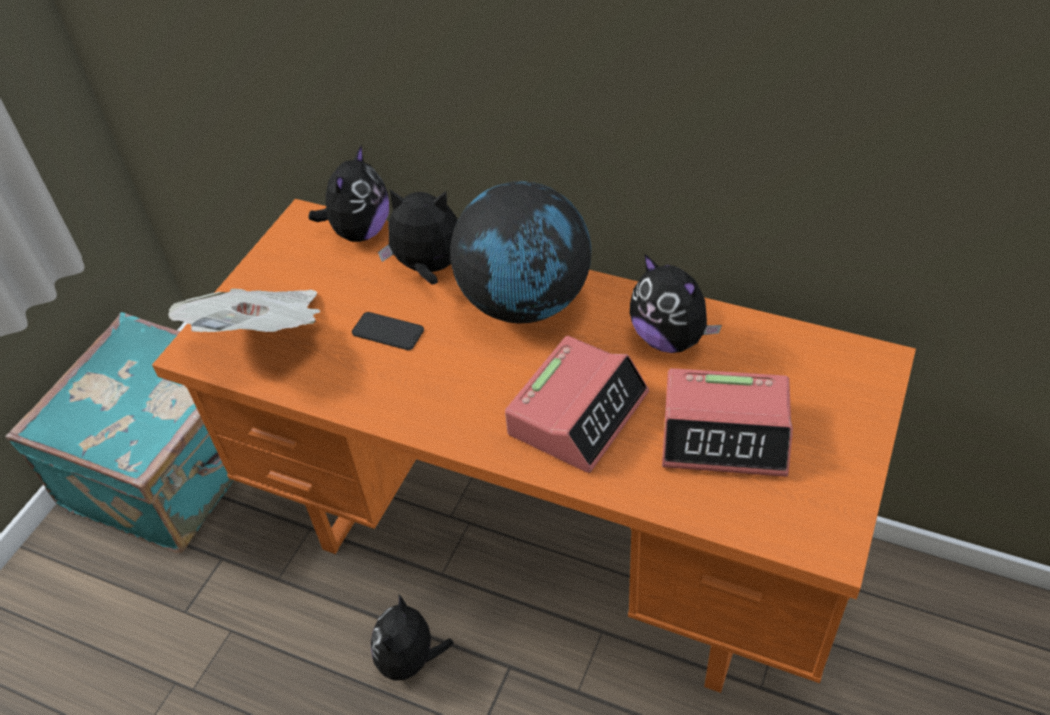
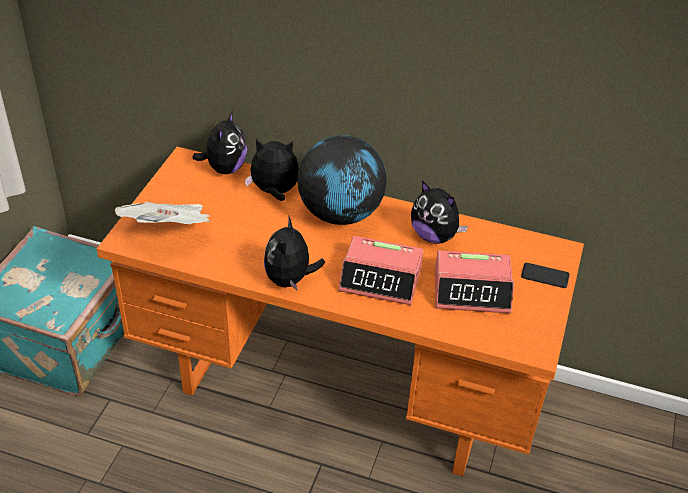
camera: 10 degrees left, 5 degrees down
phone [352,312,424,350] -> phone moved to [521,263,570,288]
plush toy [371,594,454,689] -> plush toy moved to [264,215,325,290]
alarm clock [505,336,649,473] -> alarm clock turned 75 degrees clockwise [338,236,423,305]

